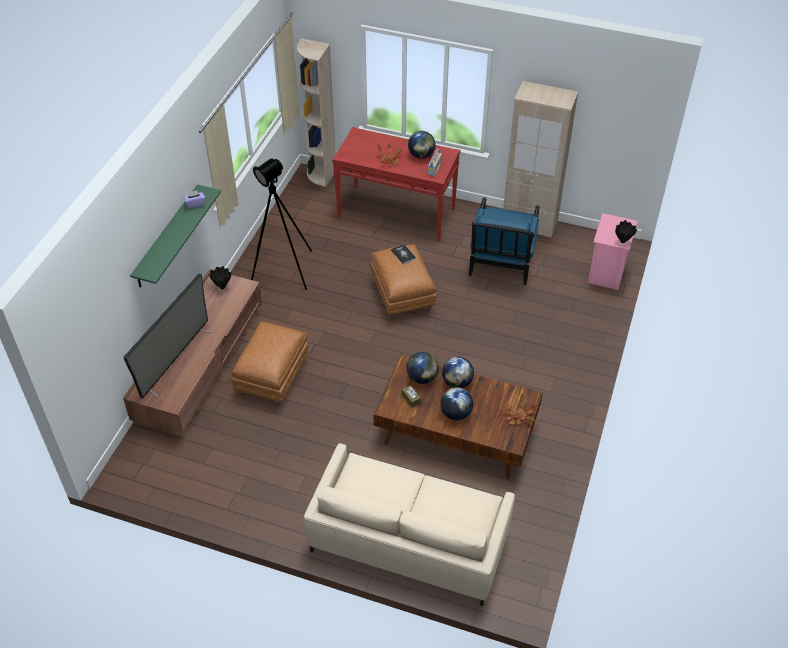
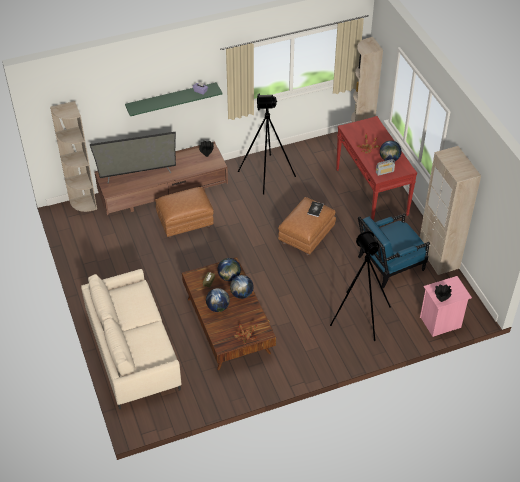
camera: 50 degrees right, 0 degrees up
none -> beige bookcase [50,101,97,212]
none -> black floor lamp [330,231,391,341]

